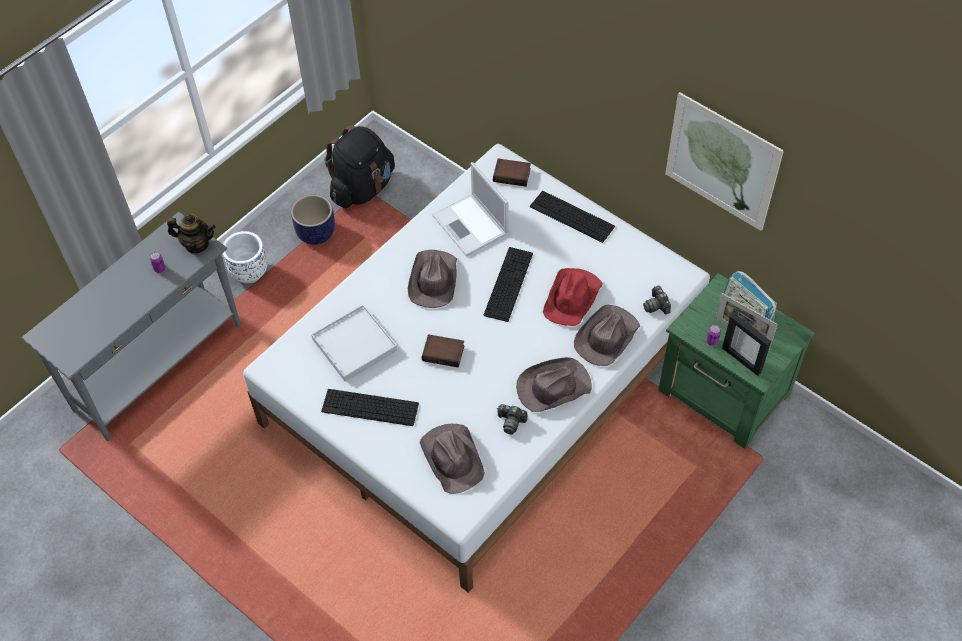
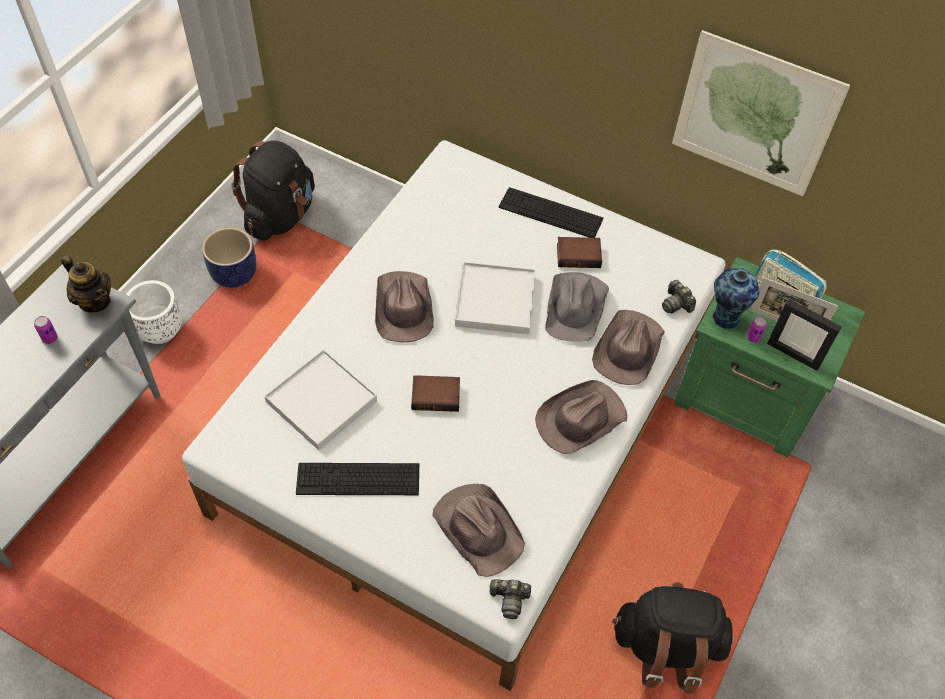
camera: 15 degrees left, 0 degrees up
teapot [167,214,215,253] -> teapot turned 45 degrees clockwise [61,255,111,312]
laptop [432,162,508,257] -> none
keyboard [484,247,533,322] -> white tray [455,262,536,334]
book [493,158,531,187] -> book moved to [557,237,602,268]
camera [497,404,528,434] -> camera moved to [489,579,531,619]
red hat [543,268,603,326] -> grey hat [545,272,609,342]
none -> black backpack [612,582,734,693]
none -> vase [712,268,759,329]

